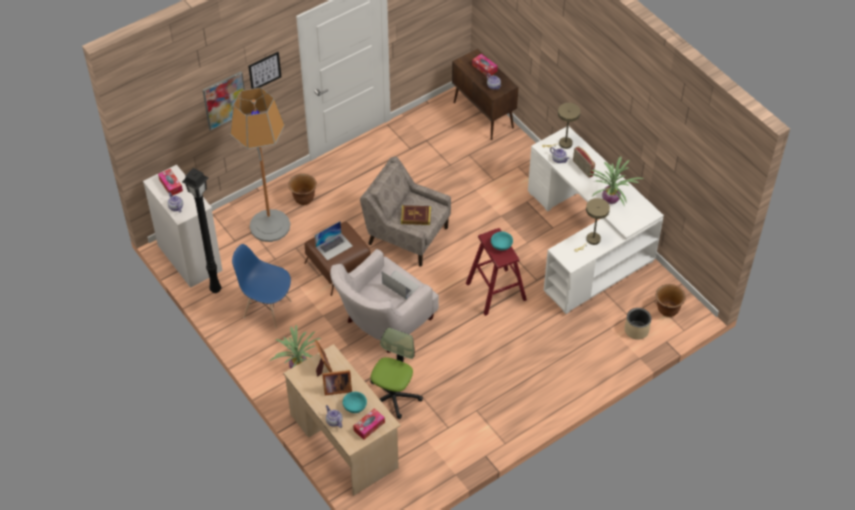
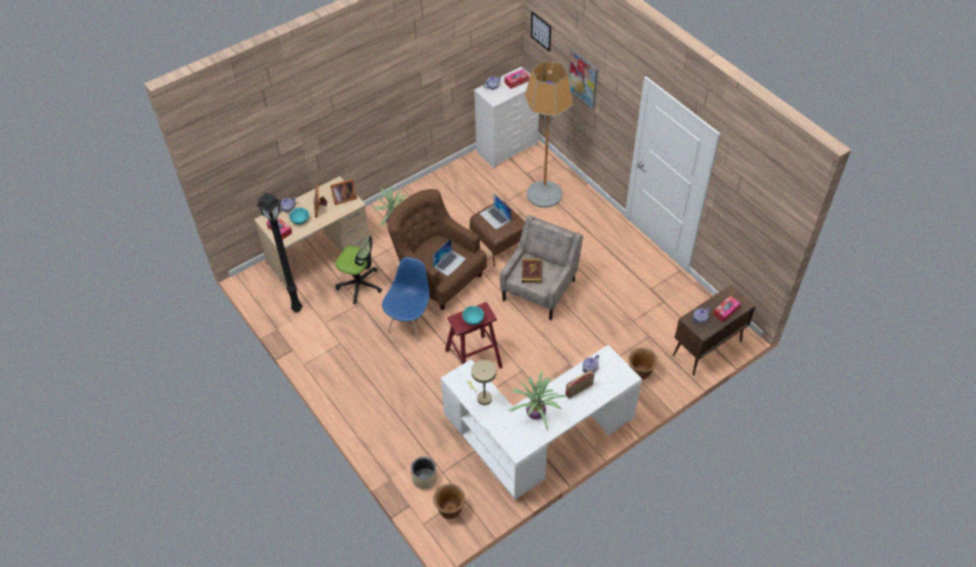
camera: 90 degrees right, 0 degrees up
black floor lamp [182,168,221,293] -> black floor lamp moved to [256,192,302,312]
blue chair [232,244,292,328] -> blue chair moved to [382,257,432,342]
picture [248,52,281,89] -> picture moved to [531,11,551,52]
brown planter [288,173,317,205] -> brown planter moved to [628,348,658,380]
white armchair [330,249,439,353] -> brown armchair [387,189,487,310]
beige table lamp [542,103,581,149] -> none

